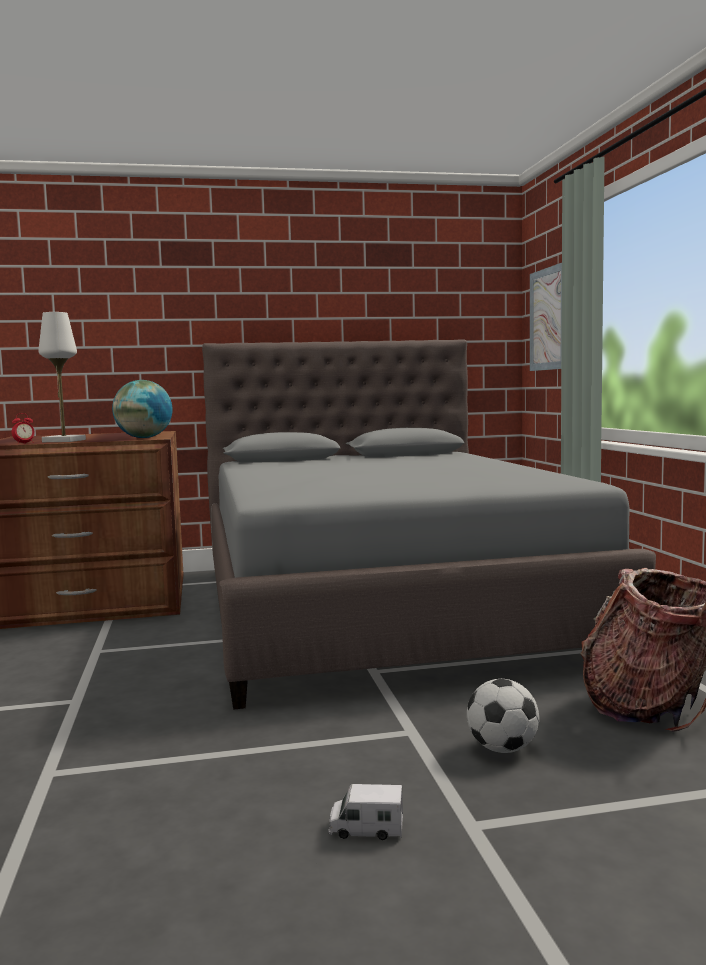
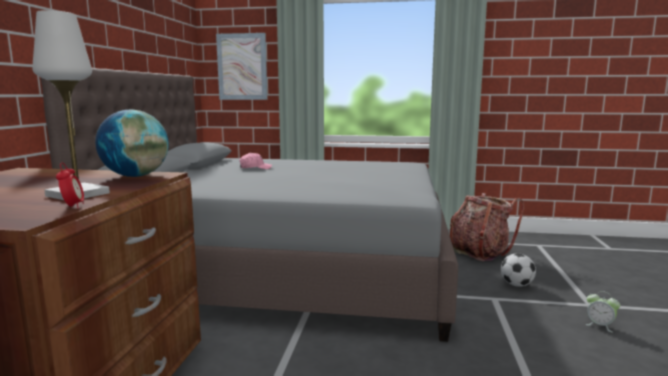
camera: 70 degrees left, 5 degrees up
toy truck [328,784,403,840] -> alarm clock [585,291,620,332]
none -> pink cap [239,152,272,169]

